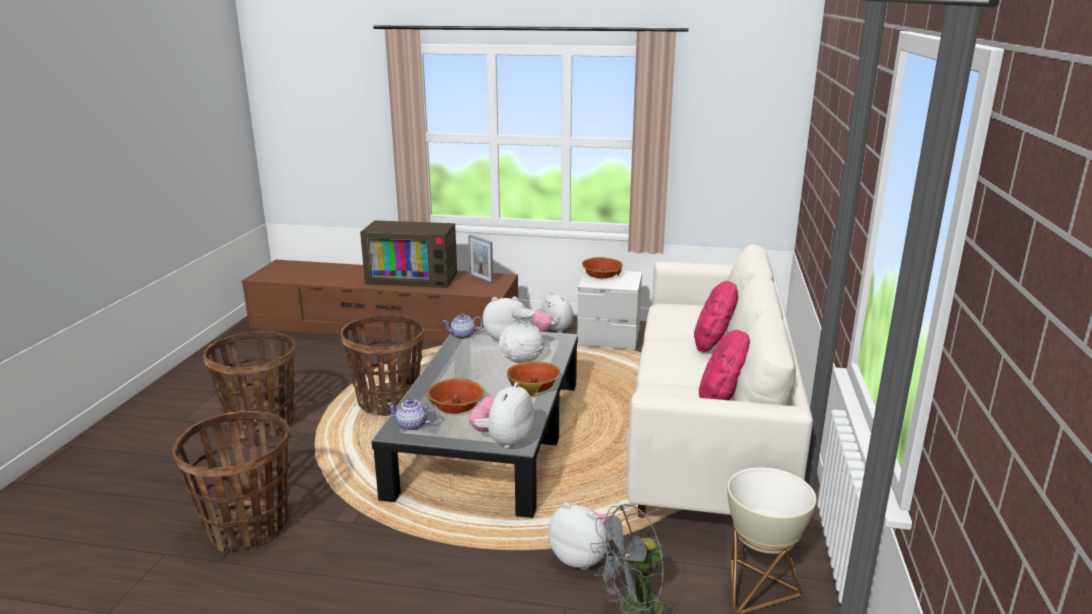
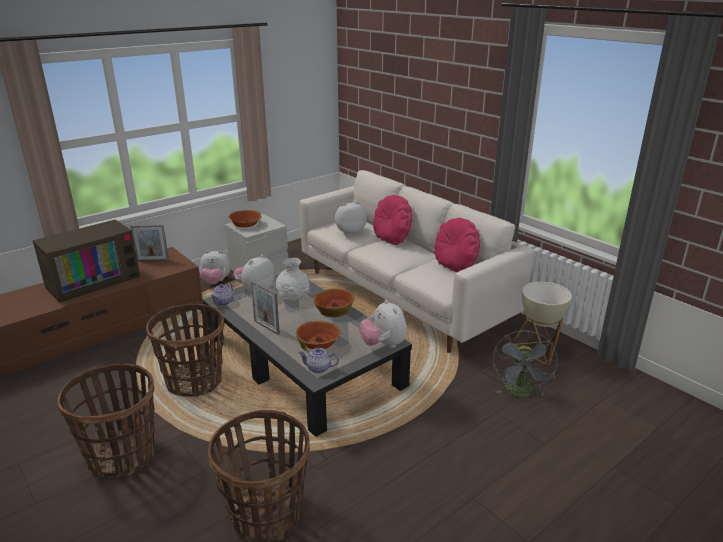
camera: 50 degrees left, 5 degrees up
teapot [387,399,436,431] -> teapot turned 45 degrees clockwise [298,348,339,373]
plush toy [549,503,612,570] -> plush toy moved to [335,201,367,236]
none -> picture frame [251,280,280,335]

